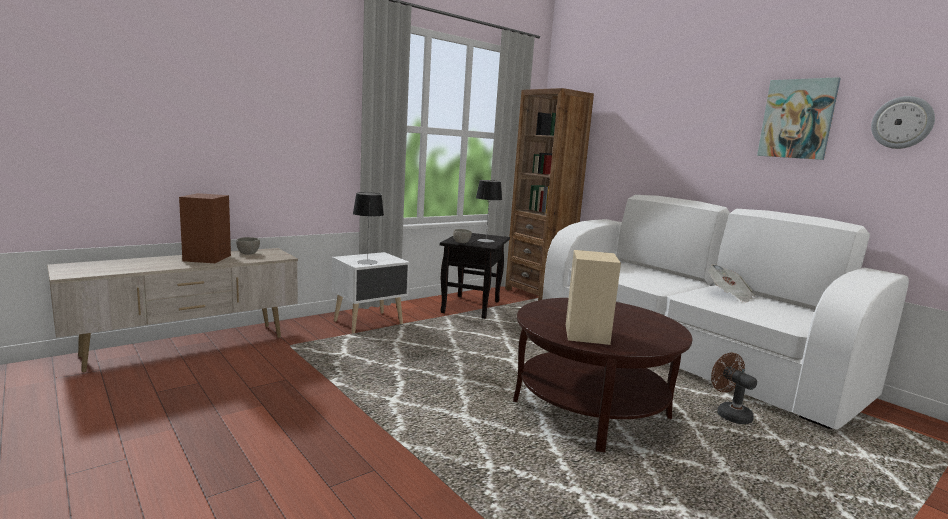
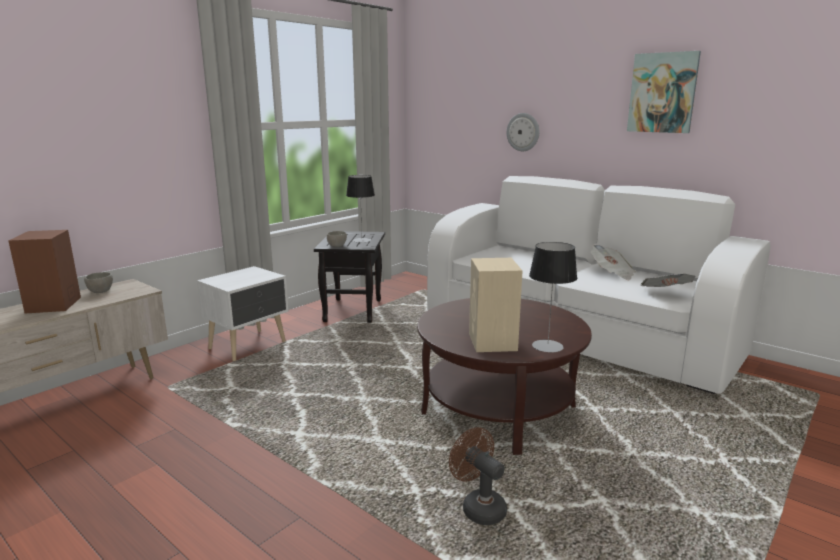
camera: 10 degrees left, 5 degrees up
table lamp [353,192,384,265] -> table lamp moved to [529,242,577,352]
brown bookcase [505,88,594,300] -> none
brown fan [711,353,757,424] -> brown fan moved to [449,427,507,525]
wall clock [871,96,935,149] -> wall clock moved to [506,113,539,151]
none -> newspaper [640,274,696,287]

